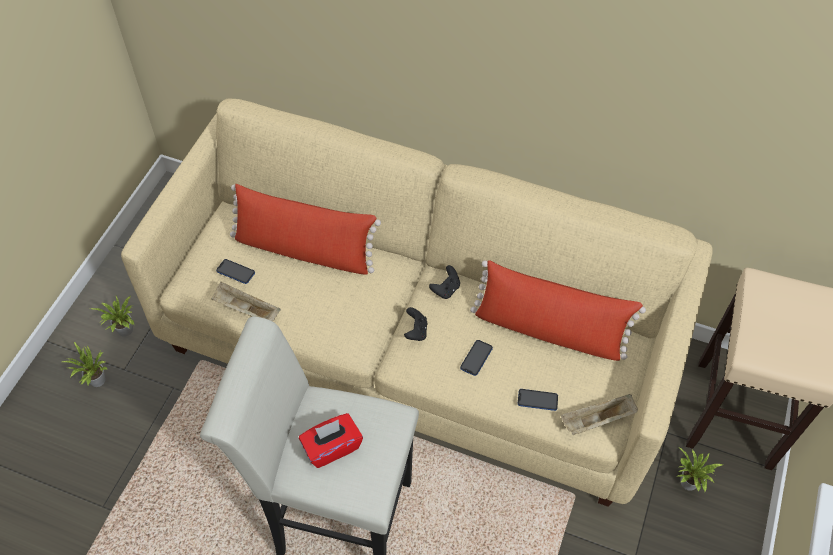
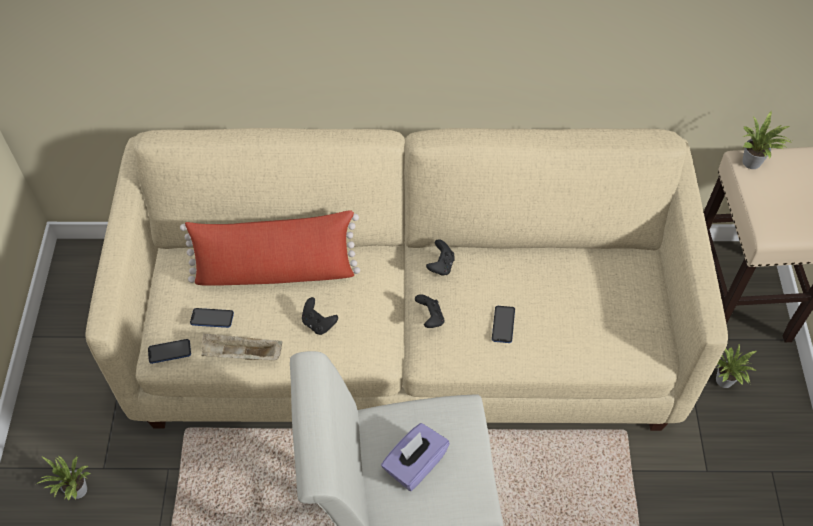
camera: 20 degrees left, 0 degrees up
potted plant [91,296,135,337] -> potted plant moved to [742,111,792,169]
red tissue box [299,413,363,468] -> purple tissue box [381,423,450,491]
red pillow [470,260,646,361] -> none
phone [518,389,558,411] -> phone moved to [148,339,191,364]
beige tray [561,394,638,435] -> none
none -> black game controller [302,297,338,335]

